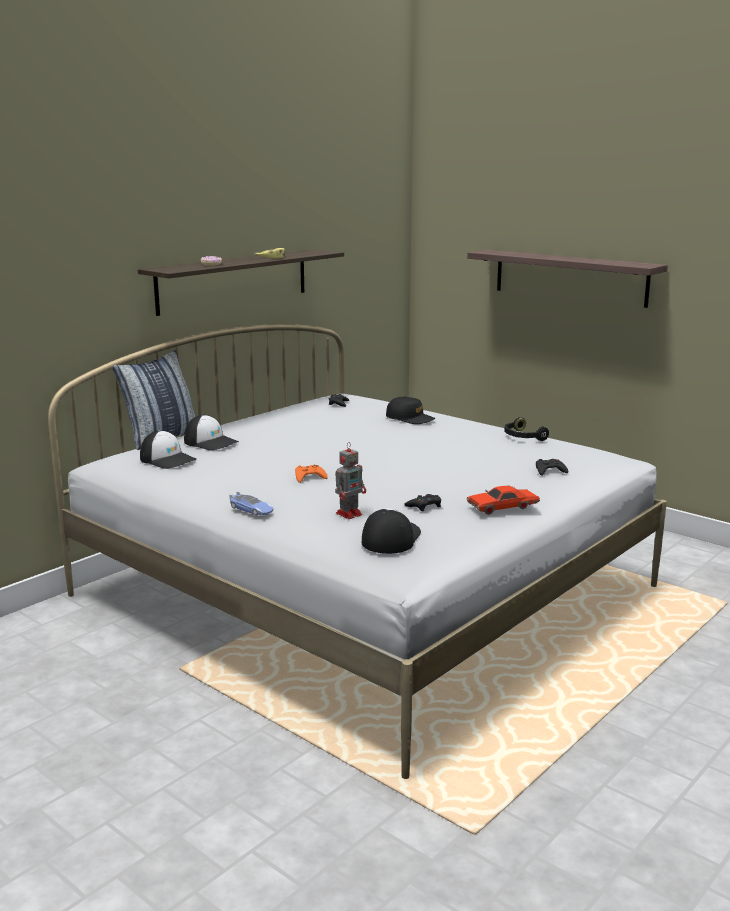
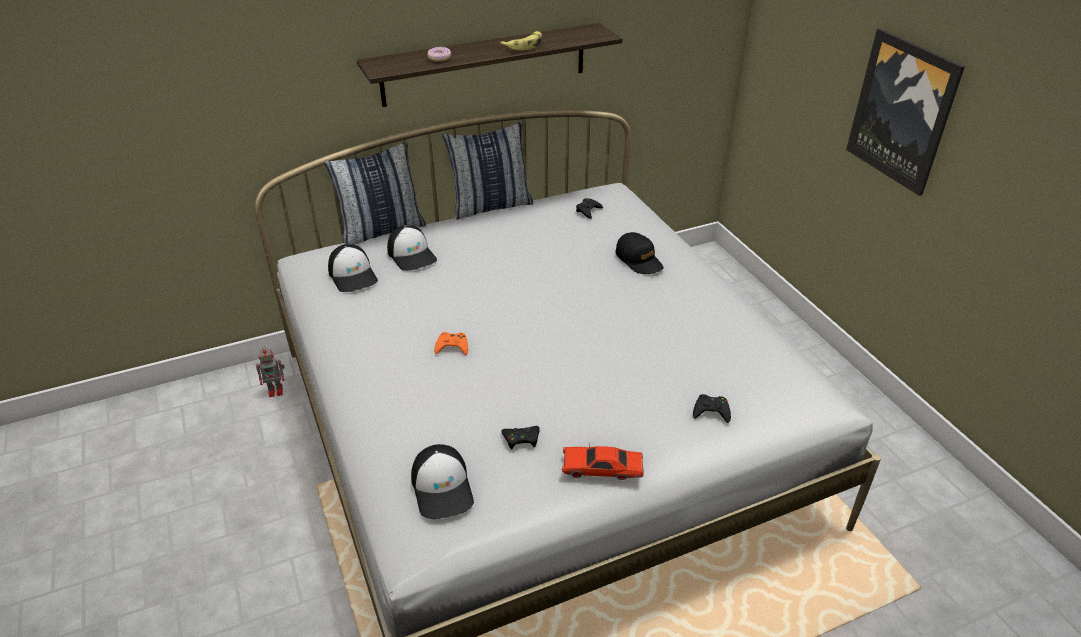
camera: 25 degrees right, 20 degrees up
toy car [229,492,274,516] -> none
toy robot [335,442,366,519] -> toy robot moved to [256,346,285,397]
cap [362,508,421,554] -> cap turned 120 degrees clockwise [411,444,474,519]
shelf [467,250,668,308] -> picture [846,28,965,196]
black headphones [504,417,549,441] -> none
none -> pillow [442,121,533,219]

